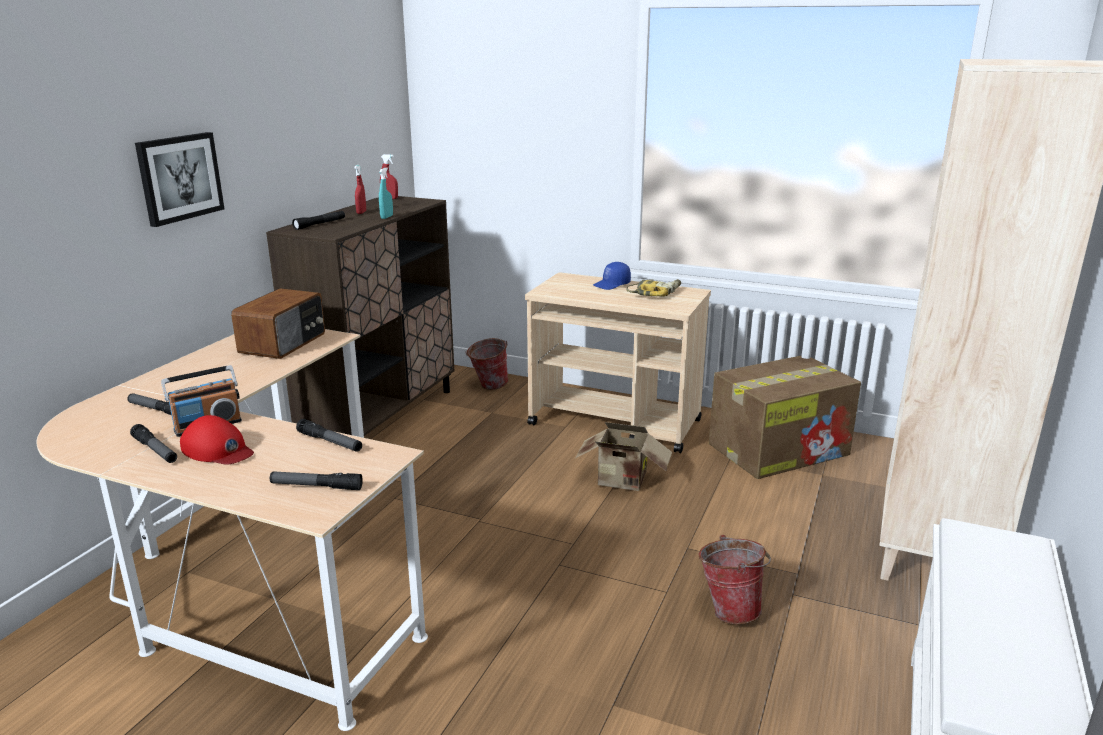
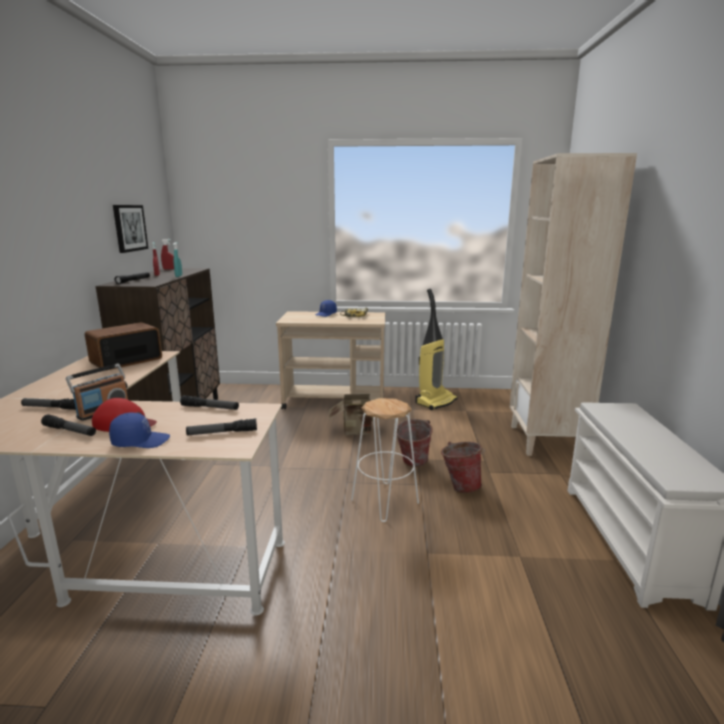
camera: 20 degrees left, 5 degrees down
picture [135,132,224,227] -> picture moved to [113,205,148,253]
radio [231,288,325,359] -> radio turned 135 degrees counterclockwise [85,322,162,371]
bucket [465,338,509,390] -> bucket moved to [393,419,433,467]
cardboard box [709,355,861,479] -> vacuum cleaner [415,289,458,410]
none -> blue cap [109,412,170,448]
none -> white stool [351,398,419,522]

